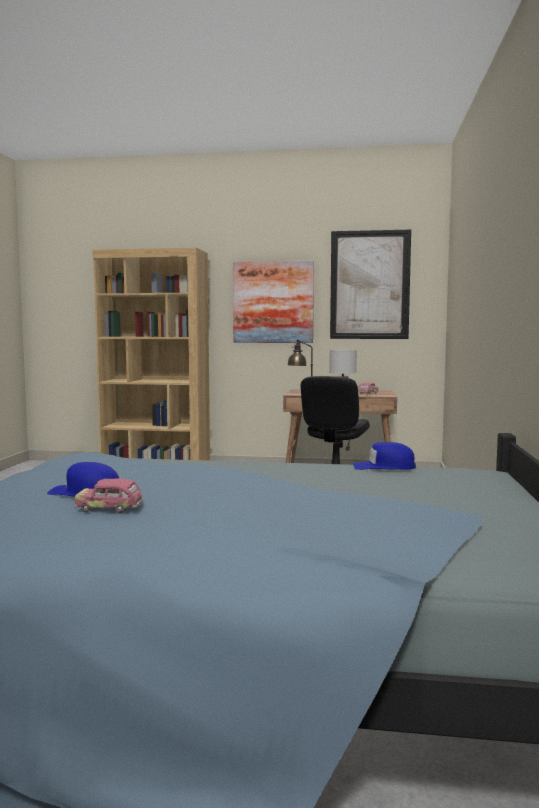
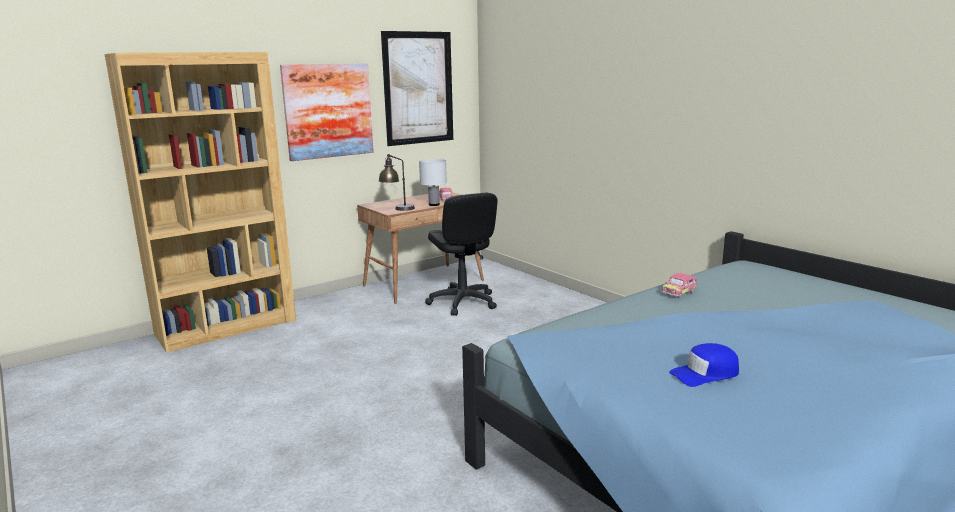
camera: 45 degrees left, 10 degrees up
toy car [74,478,144,513] -> toy car moved to [662,273,697,298]
blue cap [353,442,416,470] -> none

